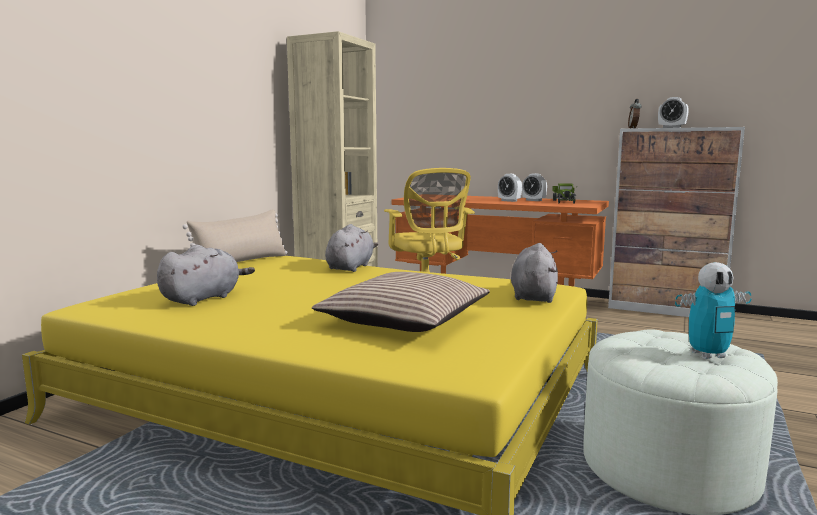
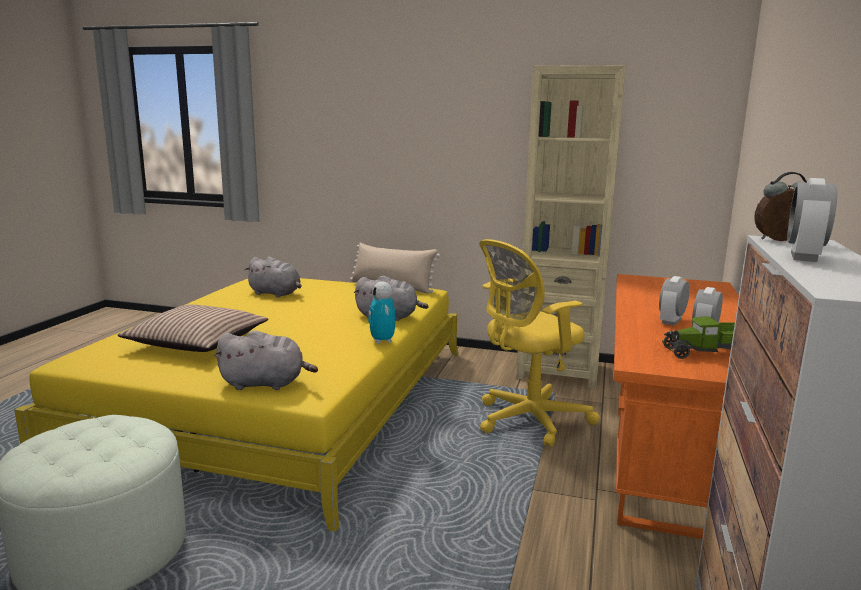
camera: 80 degrees right, 5 degrees up
toy robot [675,262,752,359] -> toy robot moved to [368,281,396,344]

